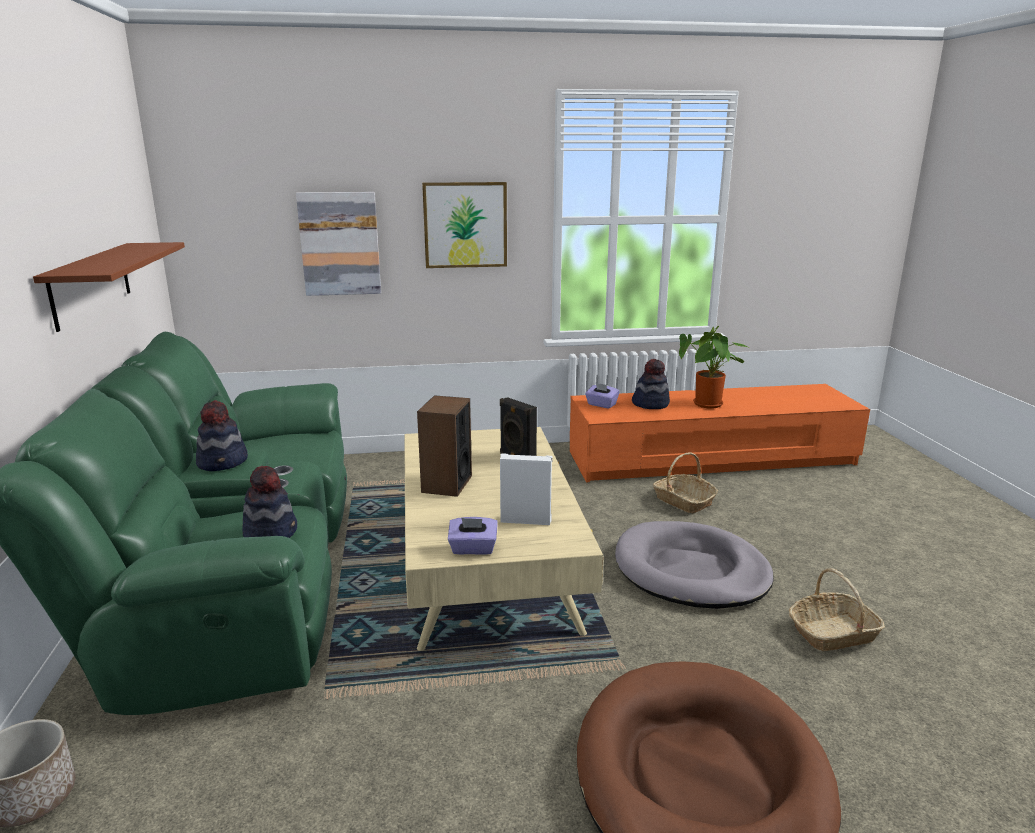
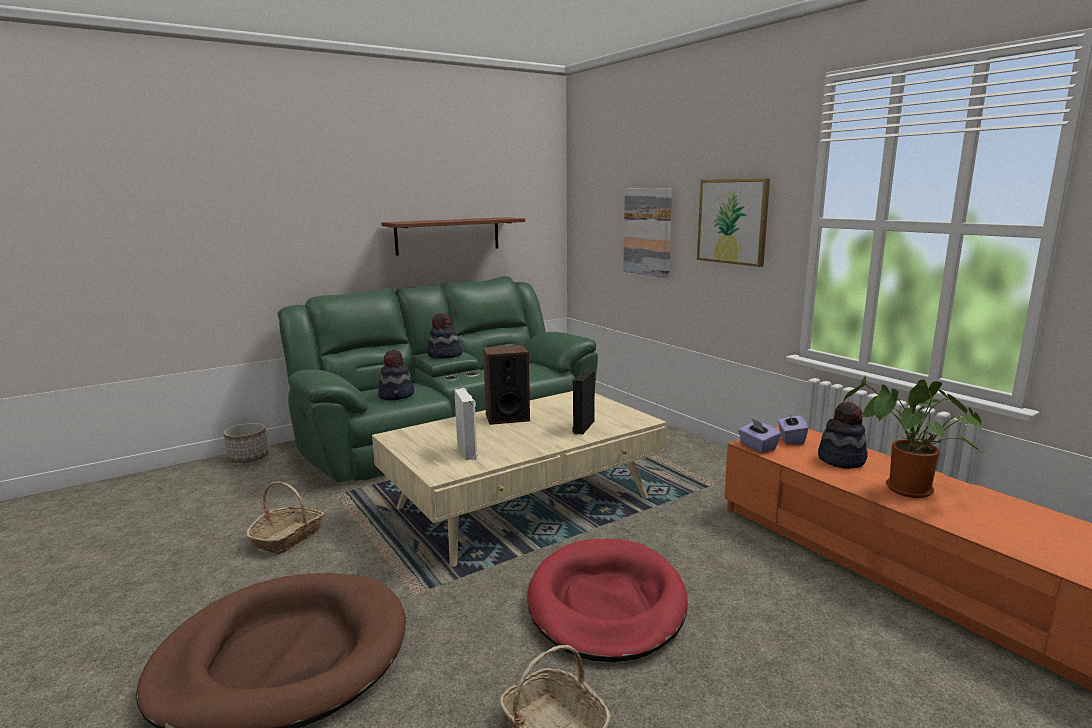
camera: 65 degrees right, 5 degrees down
purple tissue box [448,517,498,555] -> purple tissue box moved to [738,418,781,453]
grey dog bed [615,521,774,609] -> red dog bed [527,539,688,662]
basket [653,453,718,514] -> basket moved to [246,481,325,554]

